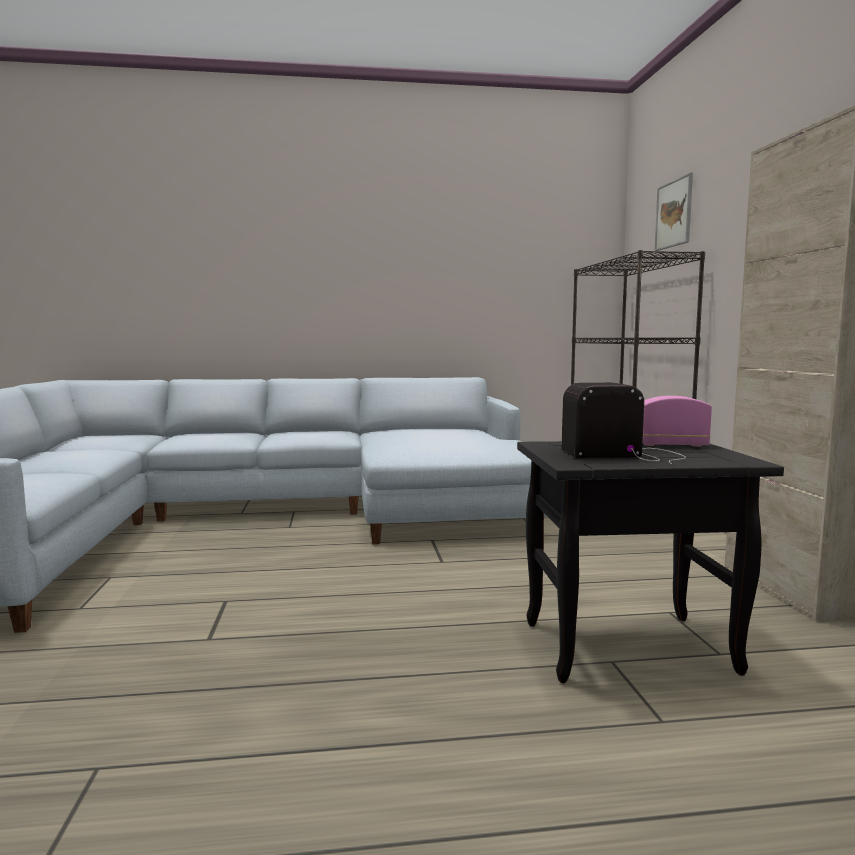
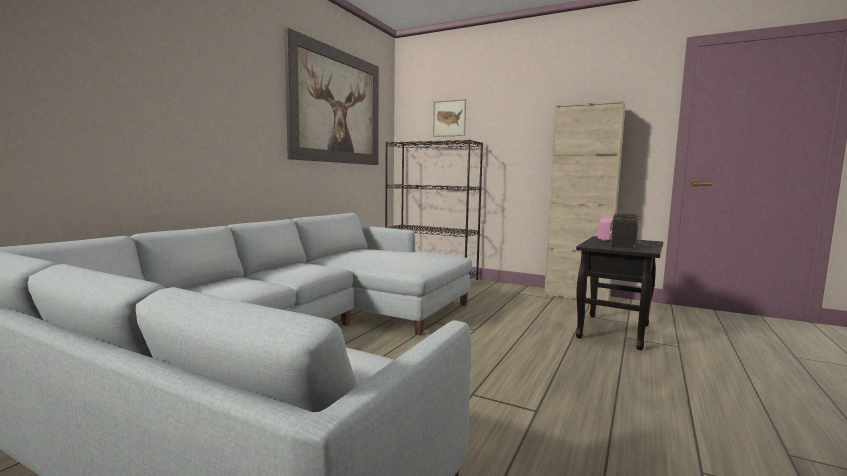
camera: 55 degrees left, 0 degrees up
none -> picture [284,27,379,165]

